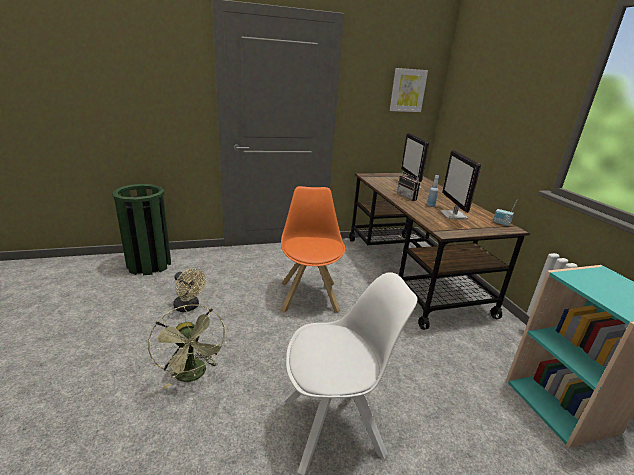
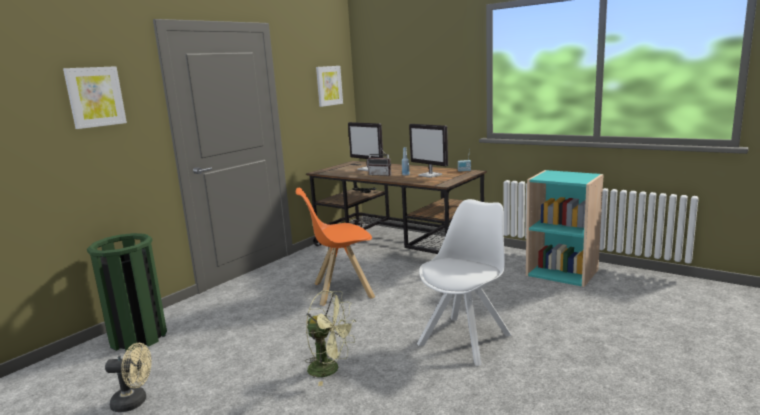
camera: 35 degrees left, 10 degrees down
beige fan [173,268,205,312] -> beige fan moved to [105,343,151,412]
orange chair [281,186,346,312] -> orange chair turned 60 degrees counterclockwise [296,188,375,306]
none -> picture [63,66,127,129]

